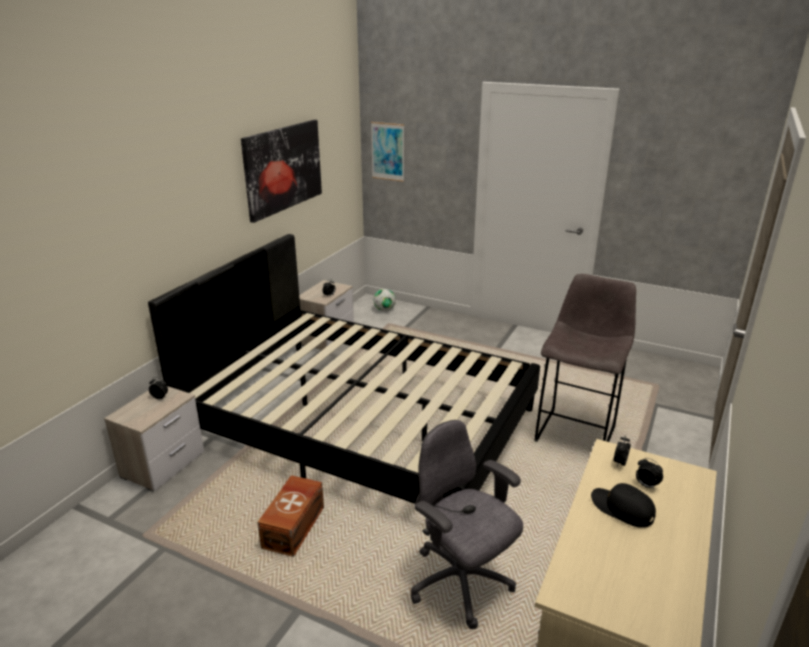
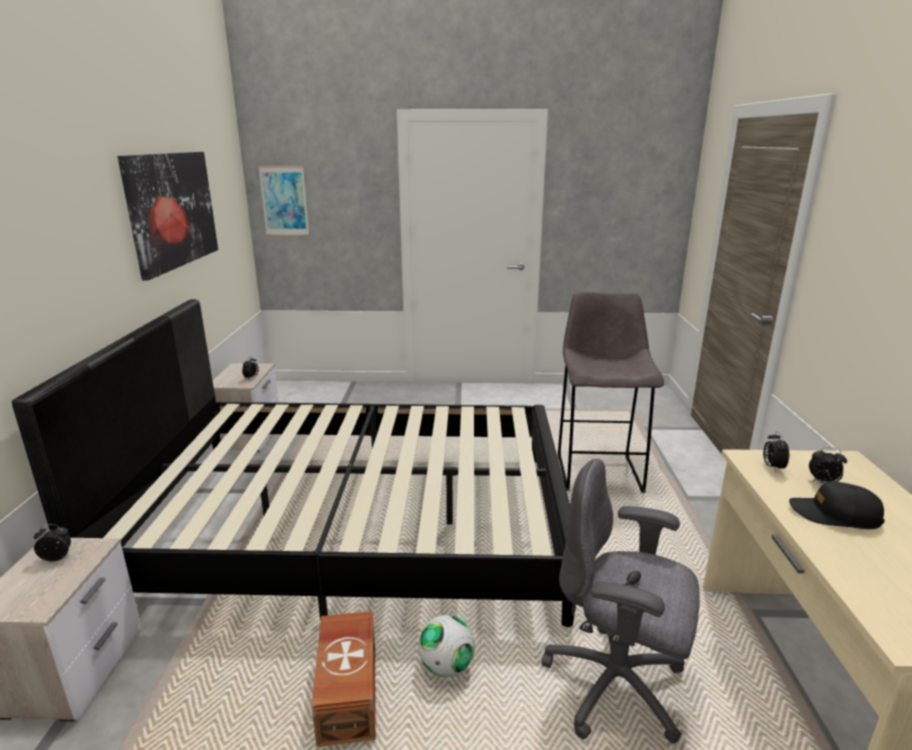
camera: 25 degrees left, 5 degrees down
football [373,289,396,311] -> football moved to [418,615,475,677]

